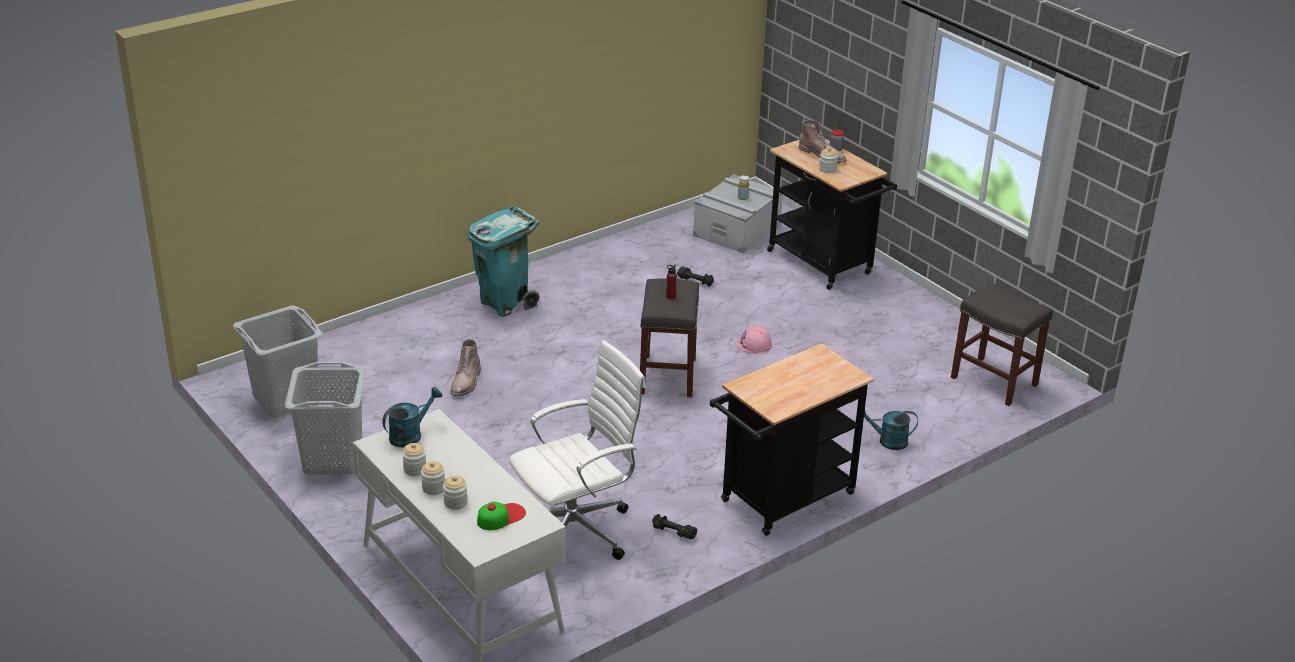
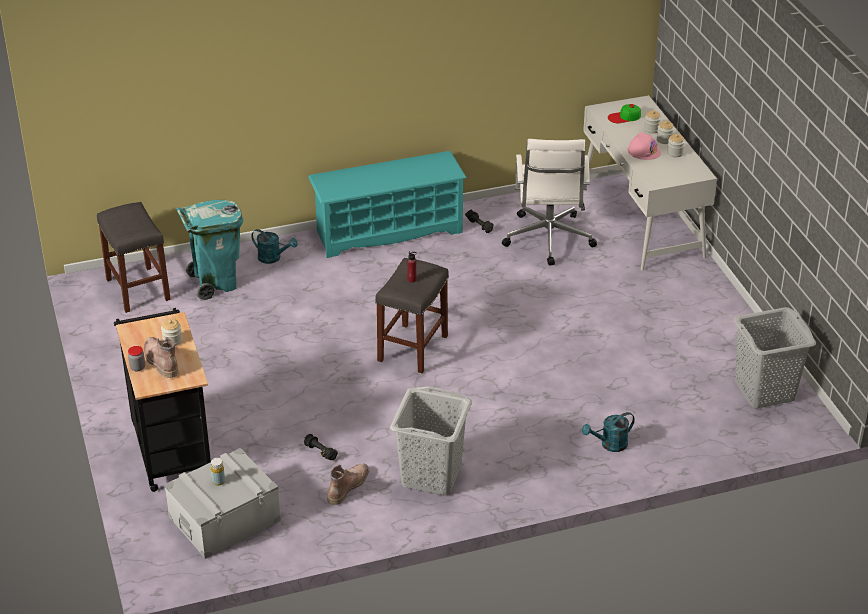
camera: 160 degrees left, 5 degrees up
grey laundry basket [285,362,366,475] -> grey laundry basket moved to [390,386,472,495]
turquoise watering can [382,387,443,447] -> turquoise watering can moved to [582,412,635,452]
brown boot [450,339,481,397] -> brown boot moved to [327,463,369,505]
turquoise trash can [468,205,540,317] -> turquoise trash can moved to [176,200,243,301]
white office chair [509,340,646,560] -> white office chair turned 75 degrees counterclockwise [502,139,597,265]
black cart [710,343,874,536] -> turquoise shoe rack [308,151,467,258]
pink hard hat [735,325,773,354] -> pink hard hat moved to [627,133,661,160]

